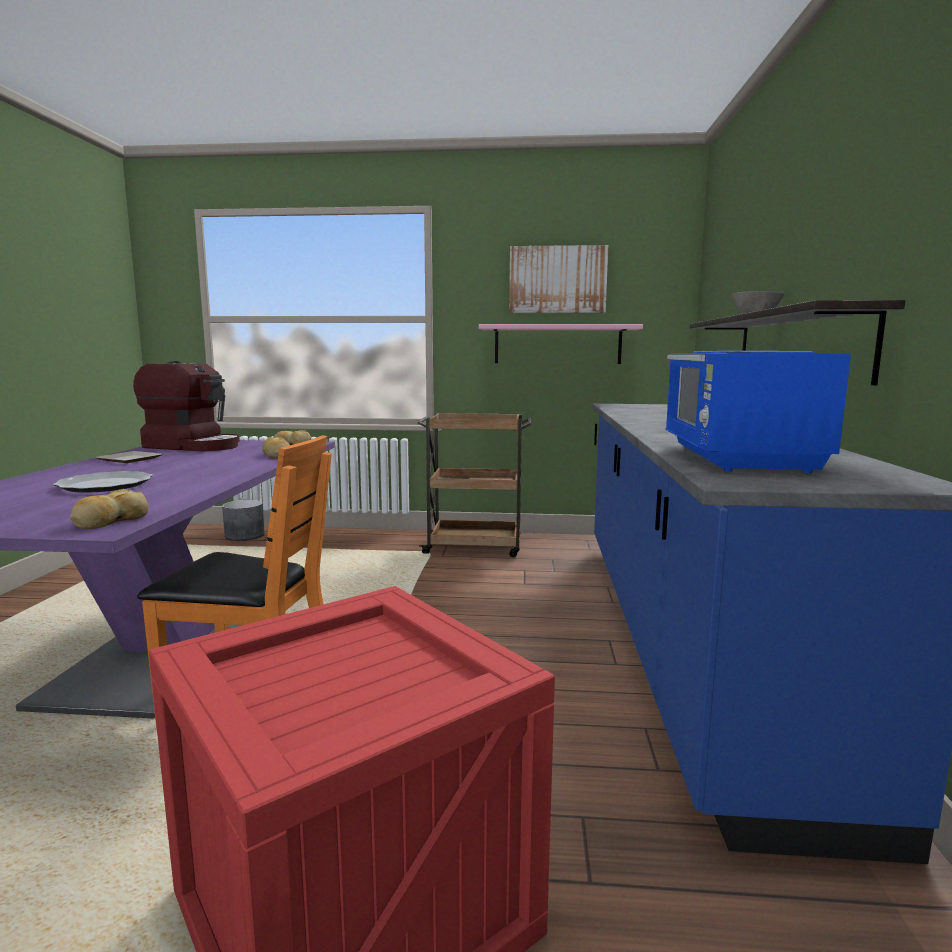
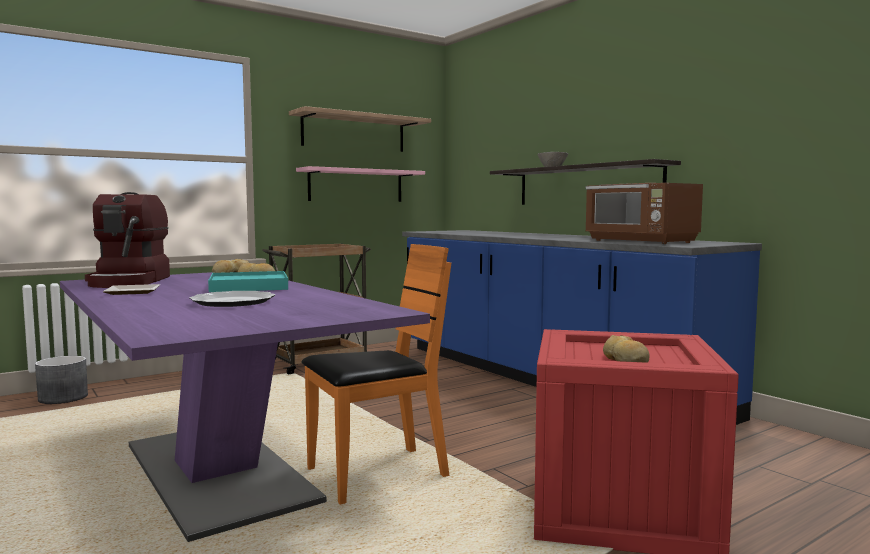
camera: 40 degrees left, 5 degrees down
bread [70,489,149,529] -> bread moved to [603,335,649,363]
coffee machine [133,361,240,452] -> coffee machine turned 105 degrees clockwise [85,192,170,288]
picture [509,245,608,313] -> shelf [289,106,431,152]
blue microwave [665,351,851,473] -> brown microwave [585,183,703,244]
none -> turquoise tray [208,271,288,292]

